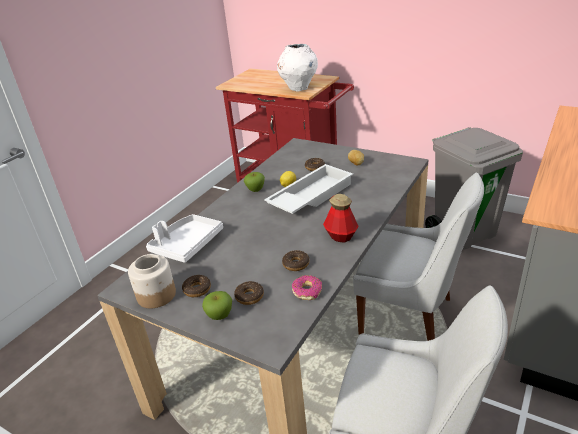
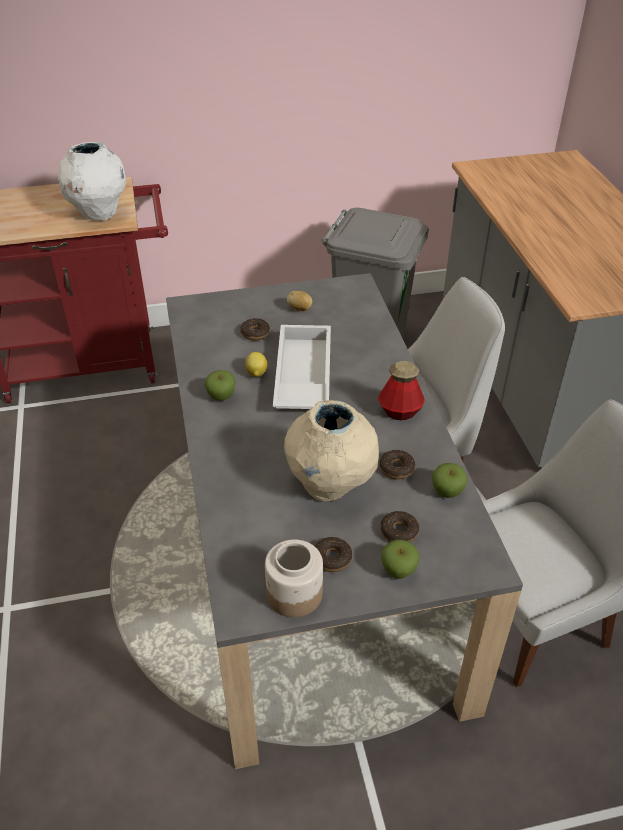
camera: 45 degrees left, 10 degrees up
white tray [146,214,223,263] -> none
donut [292,275,322,300] -> apple [432,463,467,498]
none -> beige vase [284,400,379,501]

